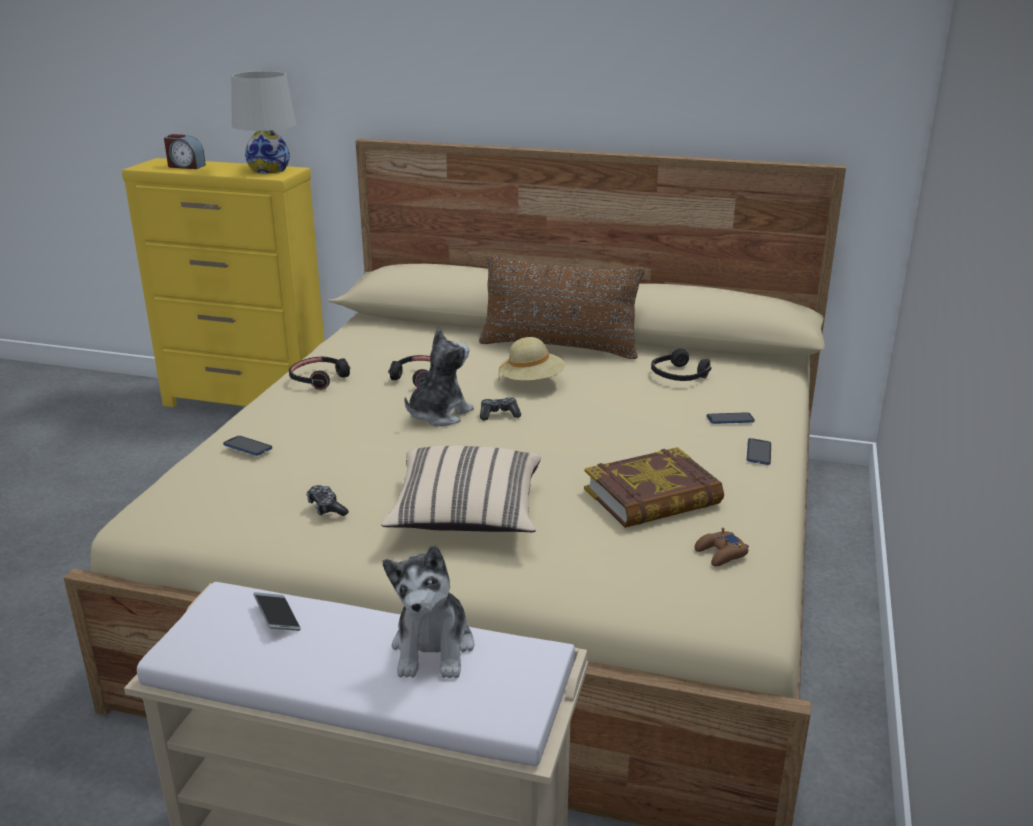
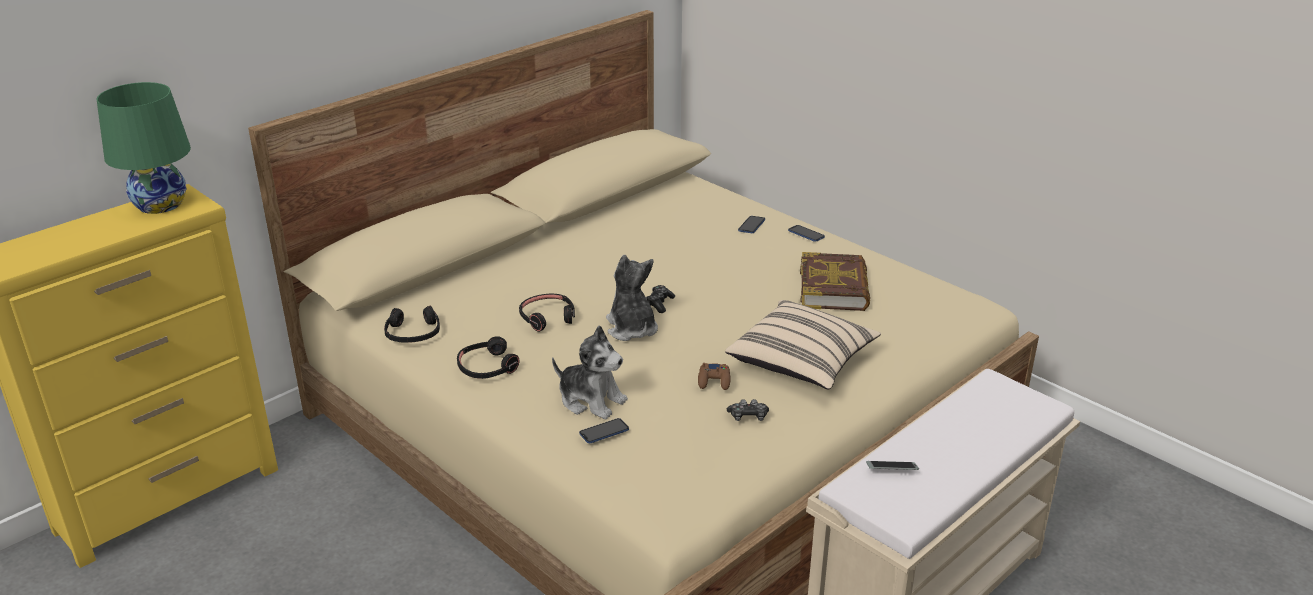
camera: 60 degrees left, 5 degrees up
alarm clock [164,134,206,169] -> none
white table lamp [231,71,296,173] -> green table lamp [97,82,191,214]
plush toy [383,545,474,679] -> plush toy moved to [552,325,628,419]
brown pillow [479,255,645,359] -> none
beige hat [499,337,565,381] -> none
black headphones [651,348,712,381] -> black headphones moved to [384,306,440,343]
brown game controller [694,528,749,567] -> brown game controller moved to [698,363,731,390]

